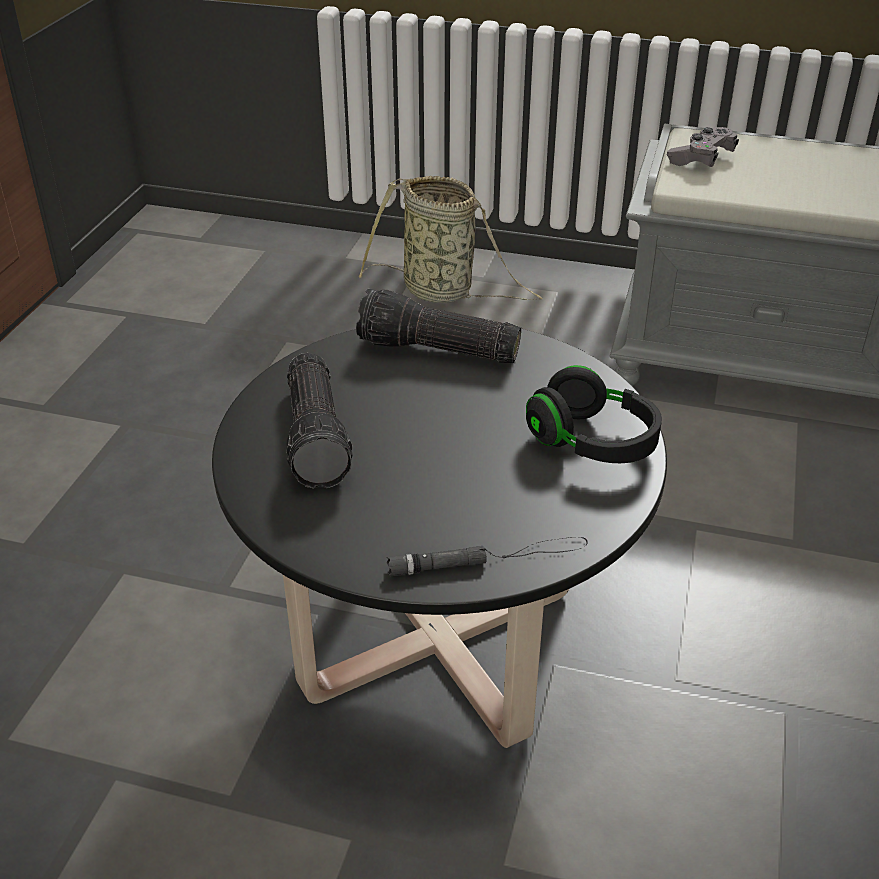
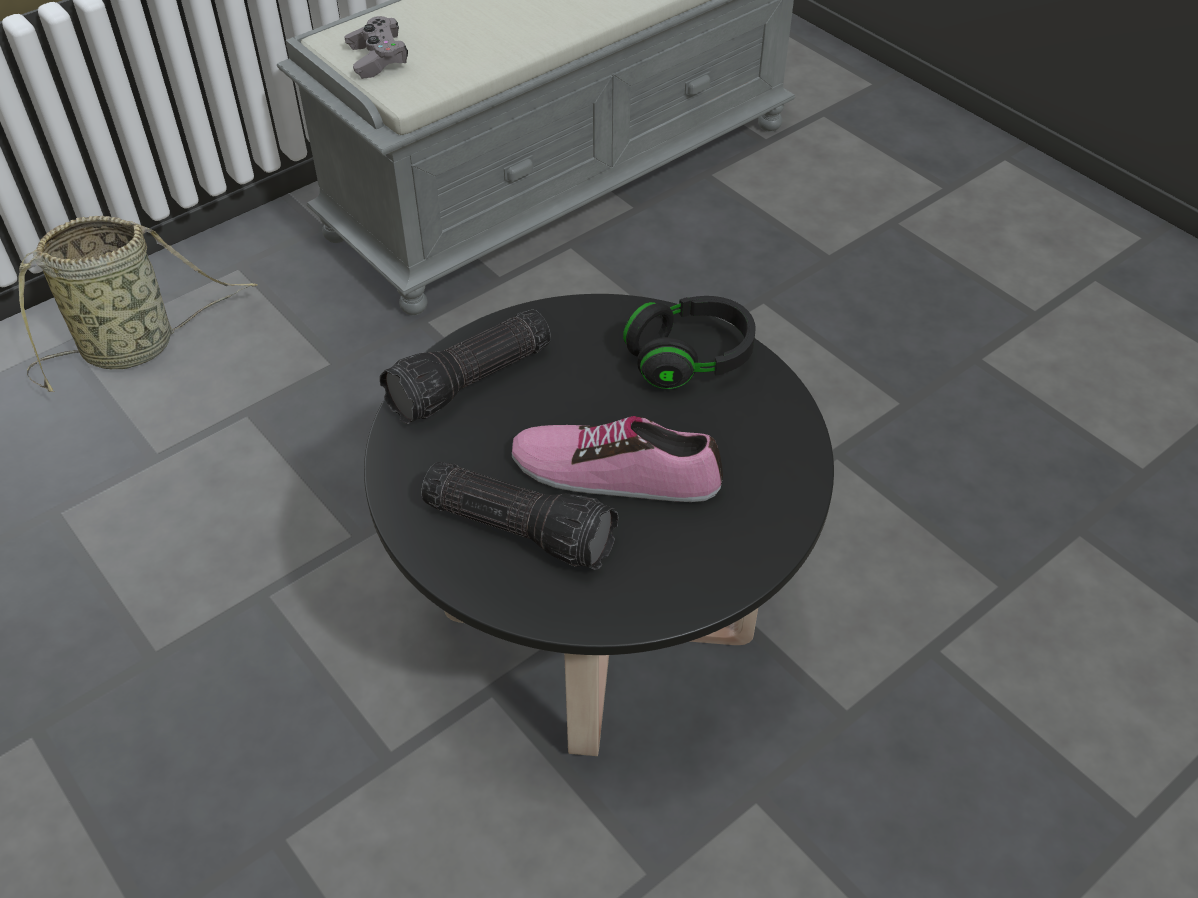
camera: 55 degrees left, 10 degrees up
black flashlight [387,537,588,576] -> none
none -> shoe [512,416,723,502]

